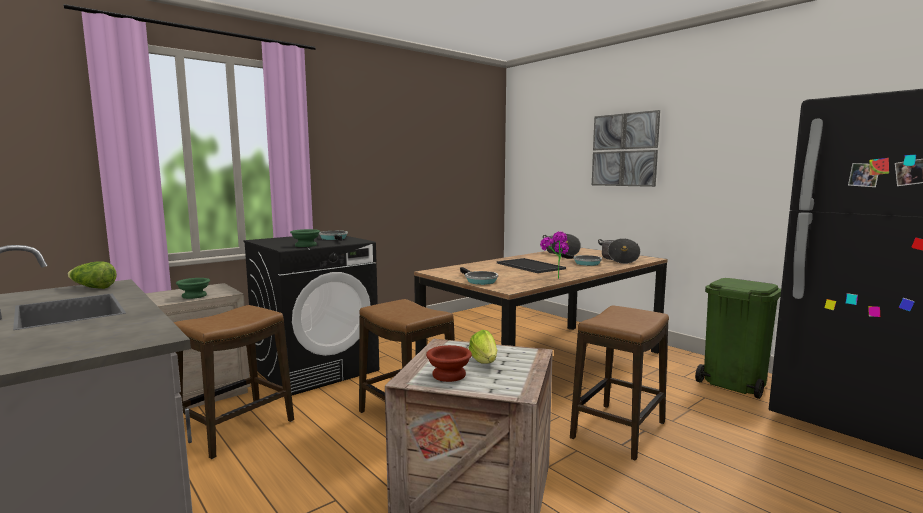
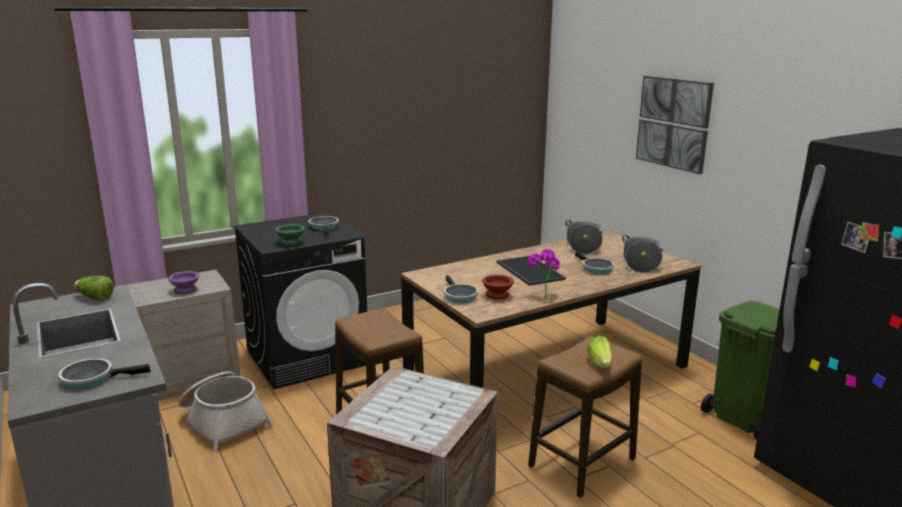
camera: 10 degrees right, 10 degrees up
stool [173,305,294,459] -> basket [179,371,273,452]
green bowl [176,278,210,299] -> purple bowl [168,271,200,294]
brown bowl [426,345,472,382] -> brown bowl moved to [482,275,514,300]
lettuce [469,330,497,364] -> lettuce moved to [587,336,612,368]
none -> frying pan [58,358,151,389]

